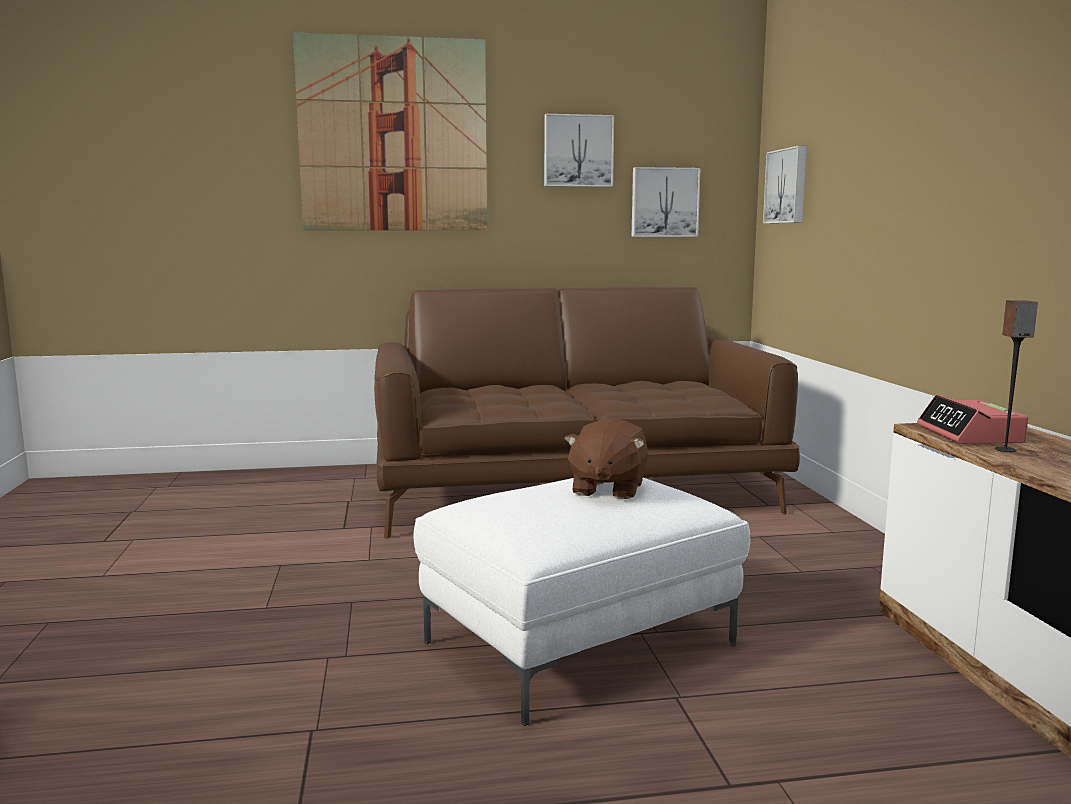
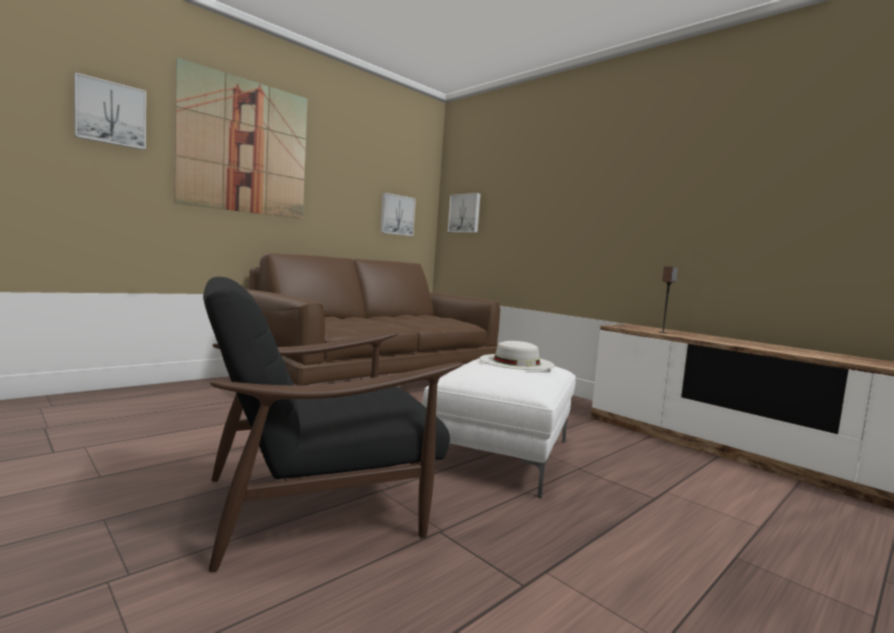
camera: 35 degrees left, 5 degrees down
picture [544,114,614,187] -> picture moved to [74,72,146,150]
brown plush toy [564,418,648,499] -> white hat [480,341,555,370]
alarm clock [917,394,1028,444] -> none
none -> black armchair [203,277,462,572]

